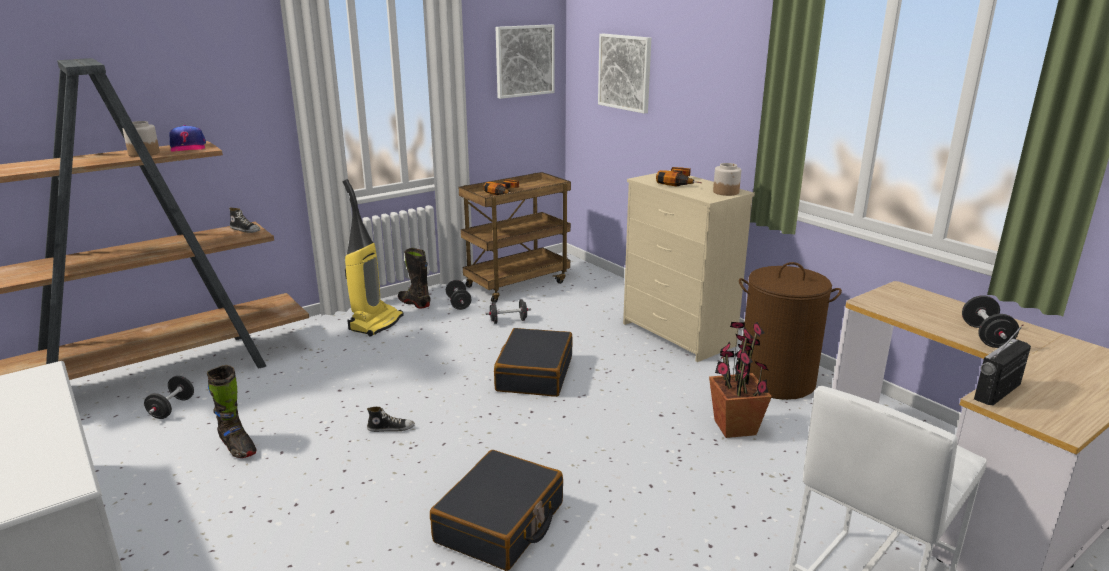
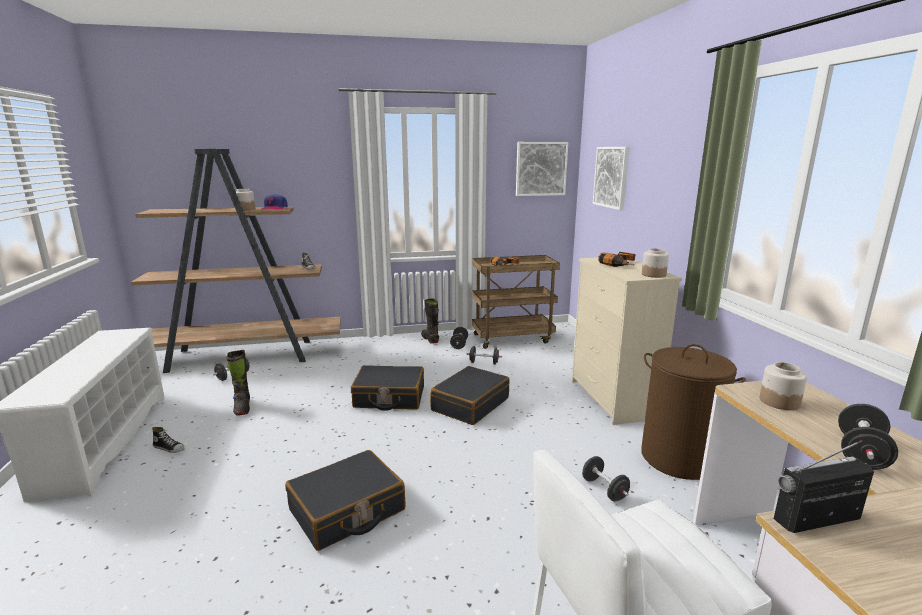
camera: 25 degrees right, 5 degrees down
vacuum cleaner [342,179,403,337] -> none
shoe [367,407,415,432] -> shoe moved to [152,427,184,453]
potted plant [709,322,772,438] -> black dumbbell [582,456,630,502]
none -> black suitcase [351,365,424,411]
none -> jar [760,362,807,410]

